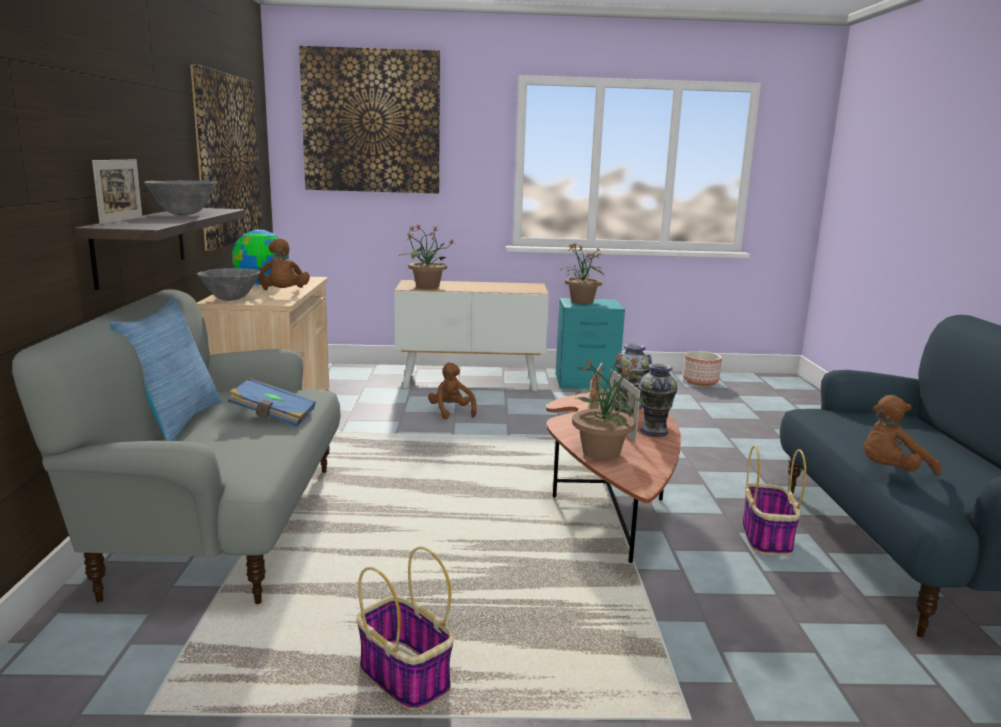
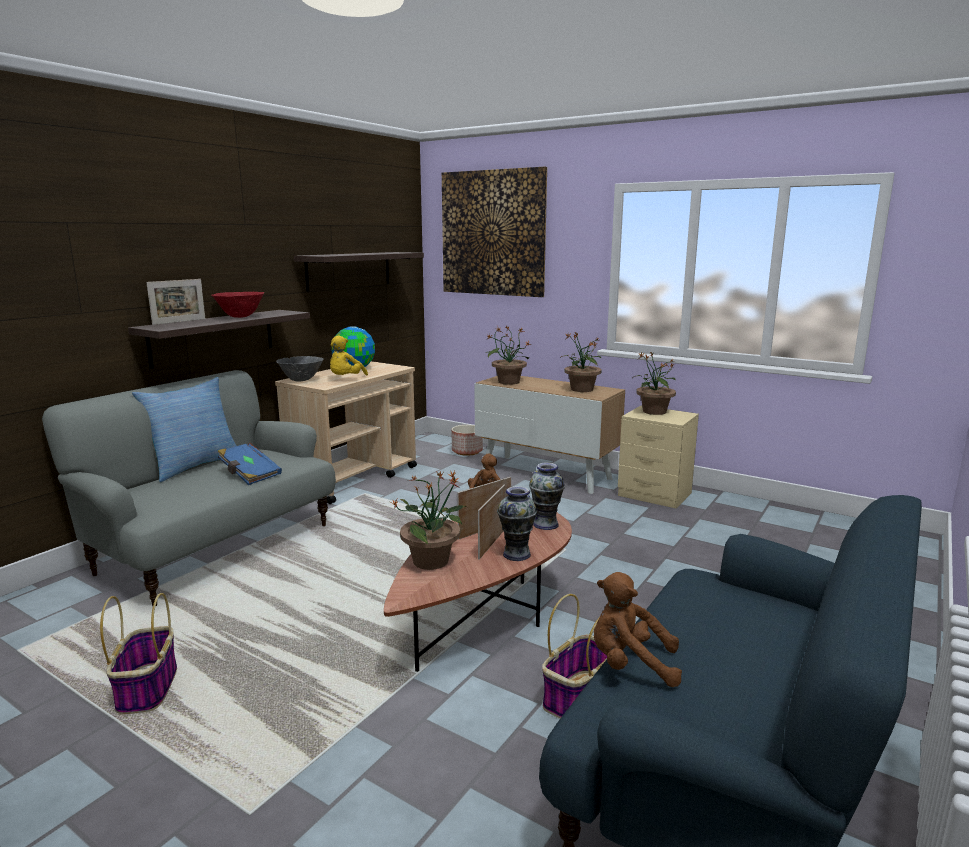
camera: 35 degrees right, 0 degrees up
grey bowl [144,180,217,215] -> red bowl [211,292,264,318]
picture [190,64,263,251] -> shelf [294,252,424,292]
brown plush toy [257,238,310,290] -> yellow plush toy [330,335,368,375]
turquoise nightstand [556,298,625,389] -> beige nightstand [618,406,699,509]
planter [683,351,722,386] -> planter moved to [451,425,483,456]
none -> potted plant [559,332,602,392]

